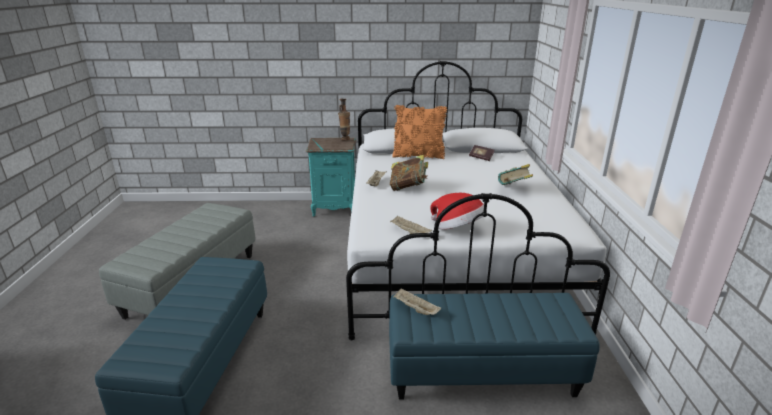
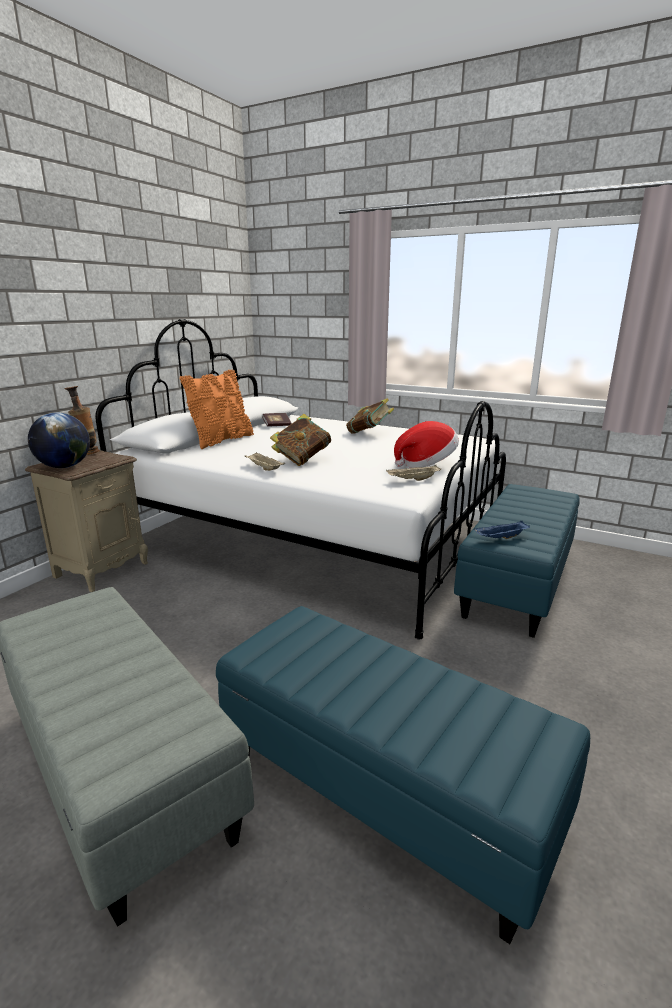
camera: 60 degrees left, 5 degrees down
turquoise nightstand [306,138,356,217] -> beige nightstand [25,450,148,592]
beige tray [393,288,441,315] -> blue tray [474,521,530,539]
none -> globe [28,413,90,468]

